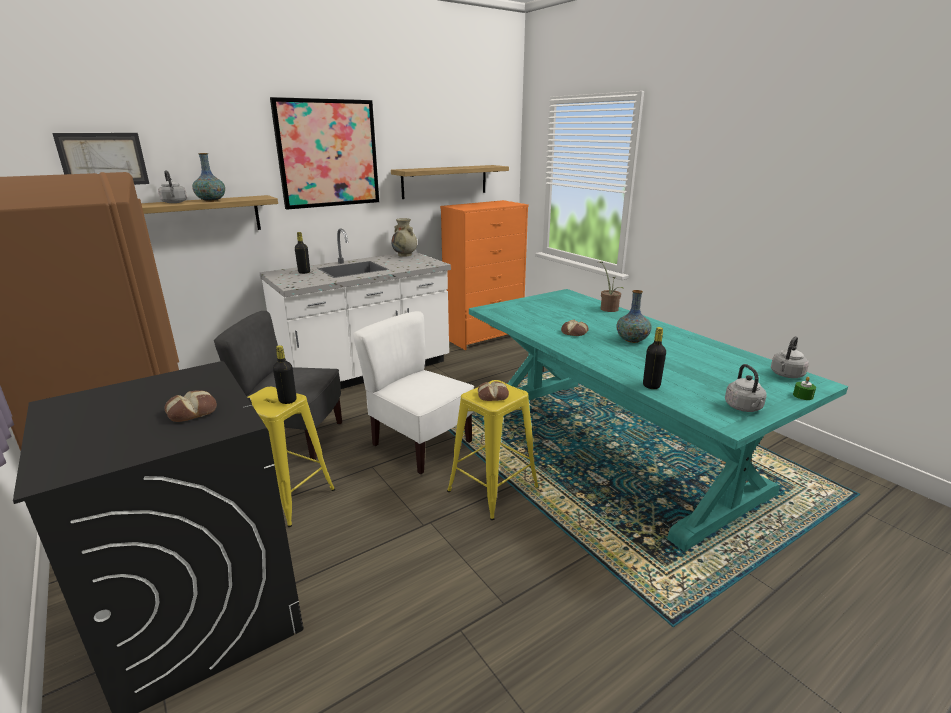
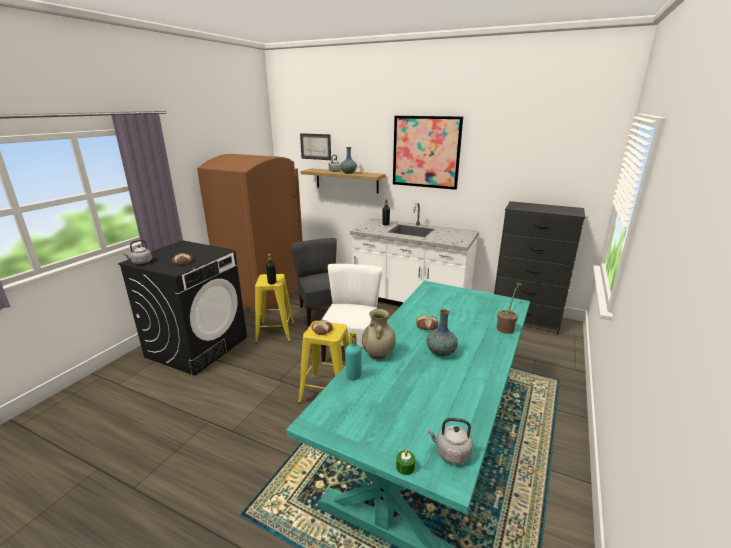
camera: 60 degrees right, 0 degrees up
shelf [391,165,509,199] -> none
beige vase [391,218,417,257] -> beige vase moved to [362,309,396,360]
orange dresser [440,200,529,350] -> black dresser [494,201,585,335]
black bottle [643,327,666,389] -> turquoise bottle [345,332,362,380]
grey kettle [725,364,767,412] -> grey kettle moved to [123,240,152,264]

